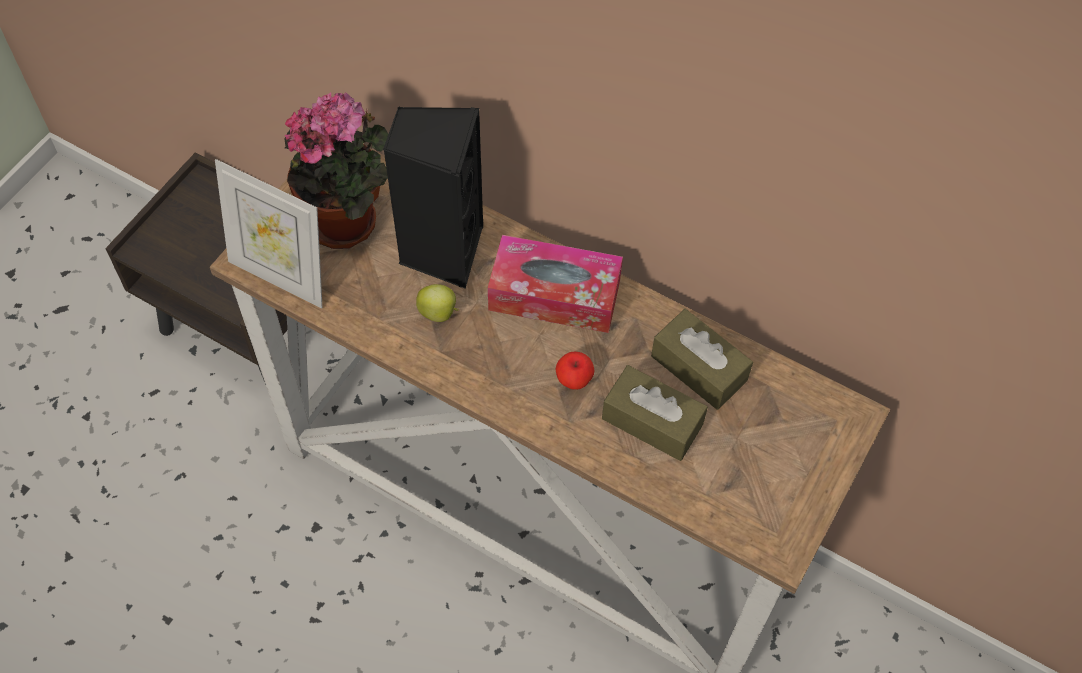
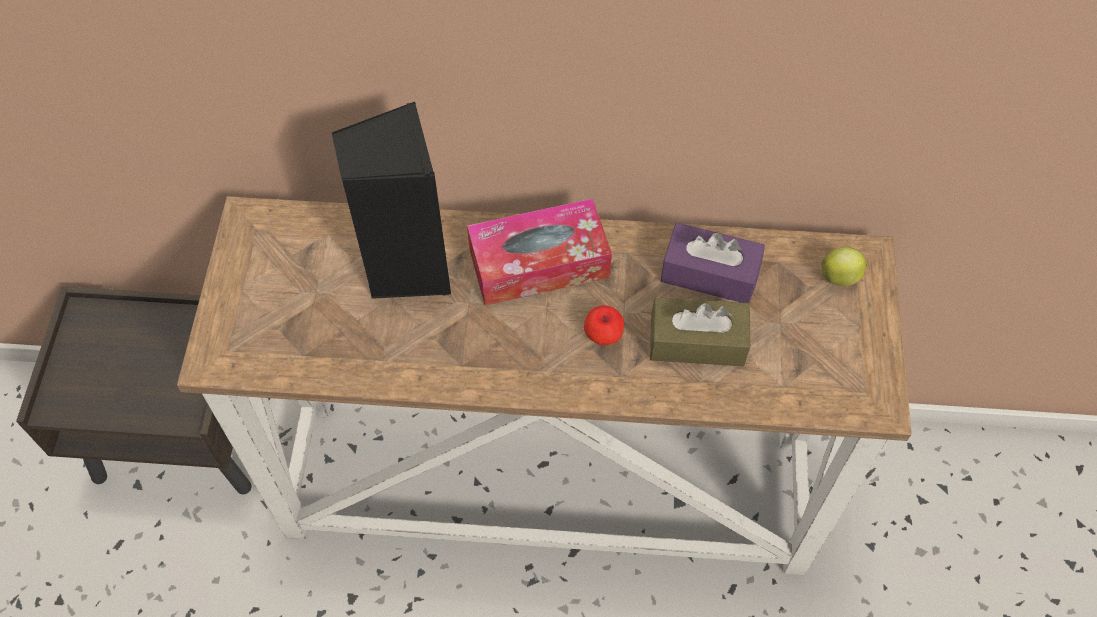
camera: 25 degrees left, 0 degrees up
picture frame [215,159,323,309] -> none
potted plant [284,92,389,249] -> none
apple [416,284,459,322] -> apple moved to [822,247,868,286]
brown tissue box [651,309,753,410] -> purple tissue box [661,222,765,303]

